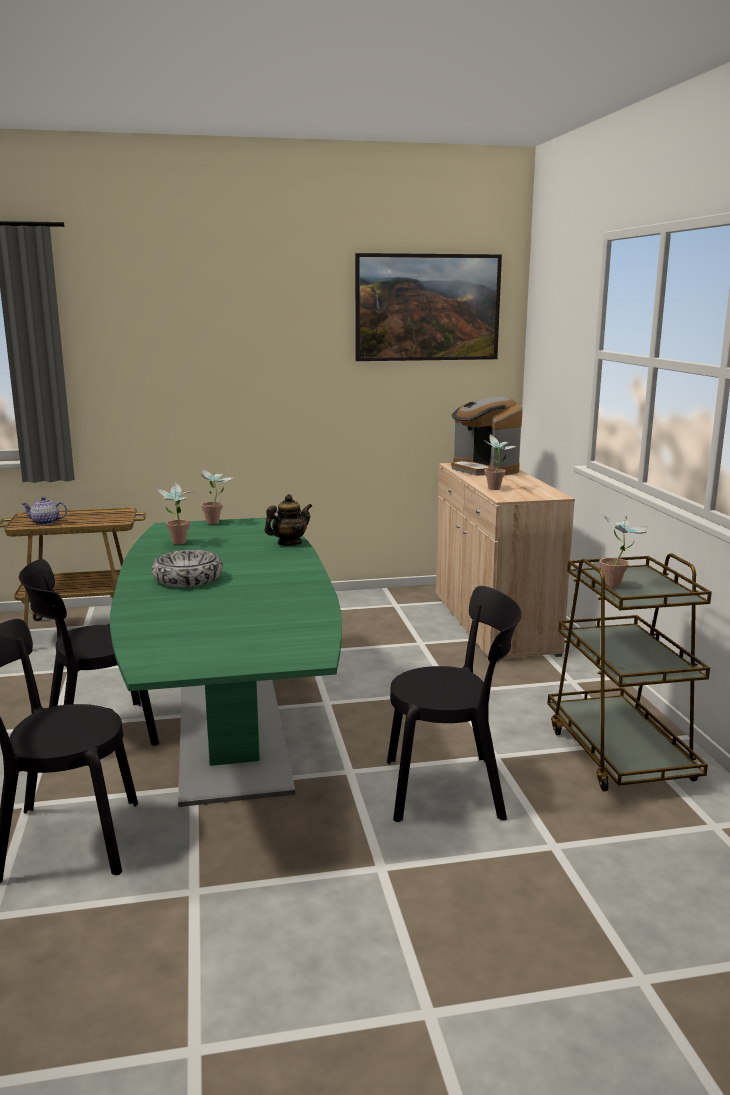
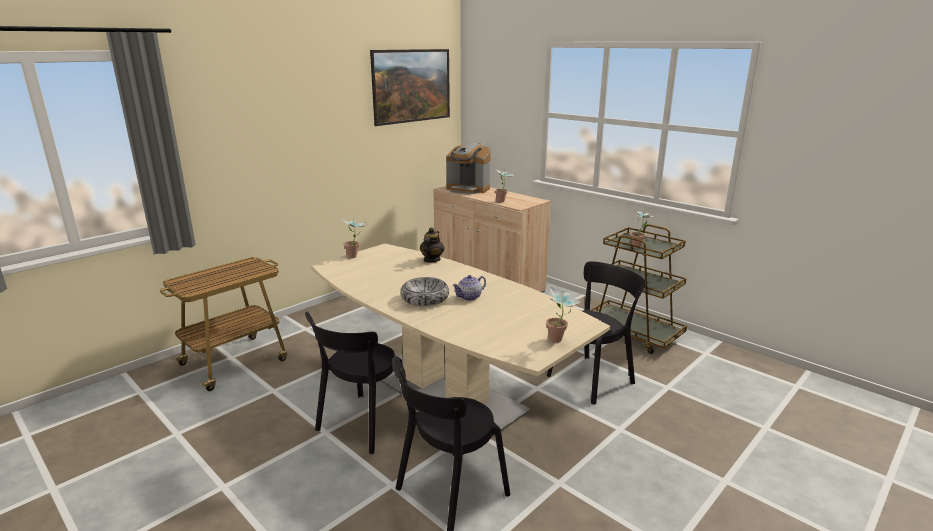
camera: 35 degrees left, 5 degrees up
teapot [21,497,67,525] -> teapot moved to [452,275,486,301]
green dining table [110,518,342,807] -> beige dining table [311,244,610,439]
potted plant [156,482,194,545] -> potted plant moved to [546,286,583,343]

